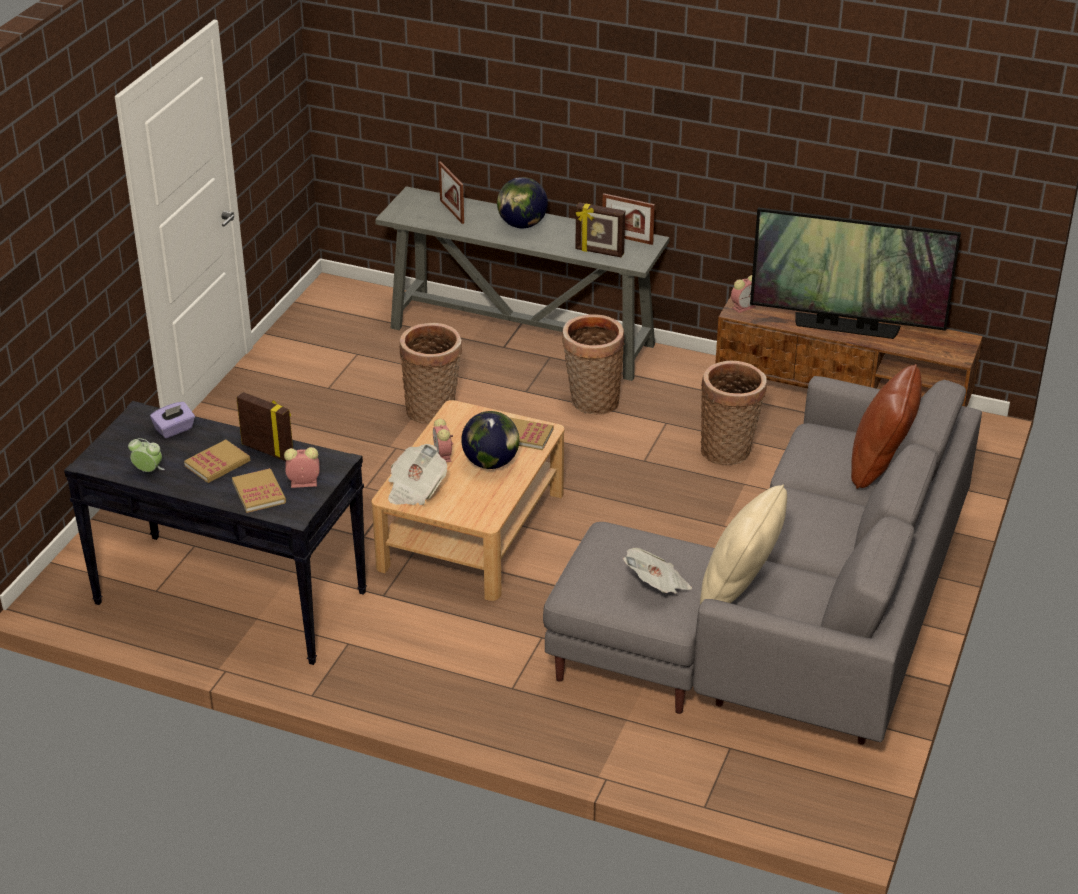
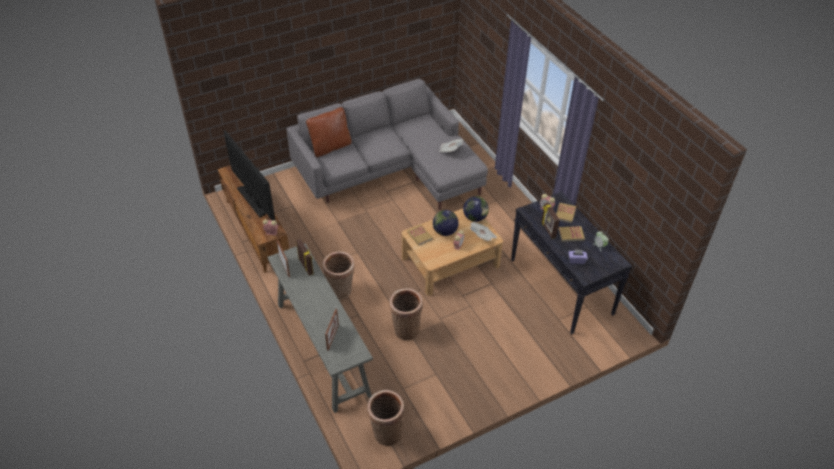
camera: 140 degrees left, 10 degrees up
globe [497,177,548,228] -> globe moved to [463,196,489,222]
beige pillow [700,484,787,604] -> none
basket [701,361,767,465] -> basket moved to [367,390,404,446]

